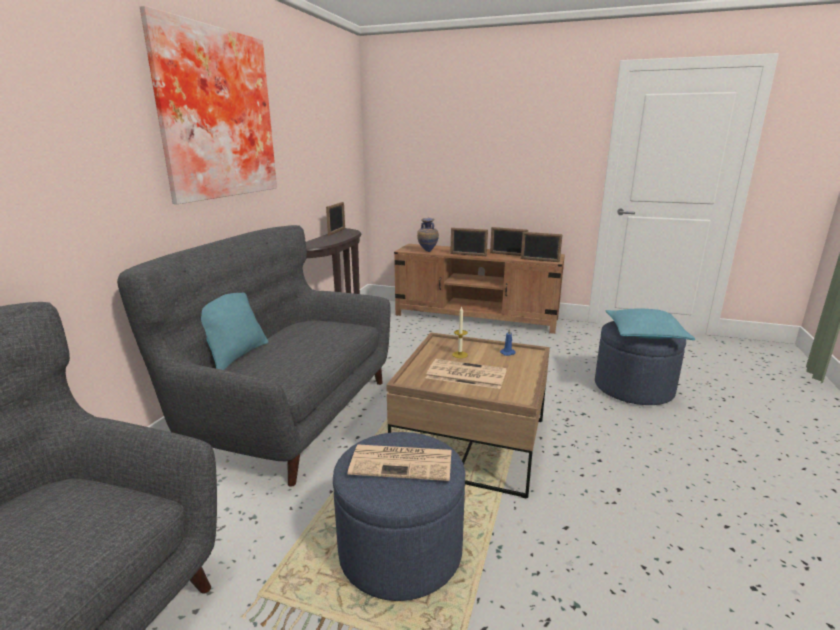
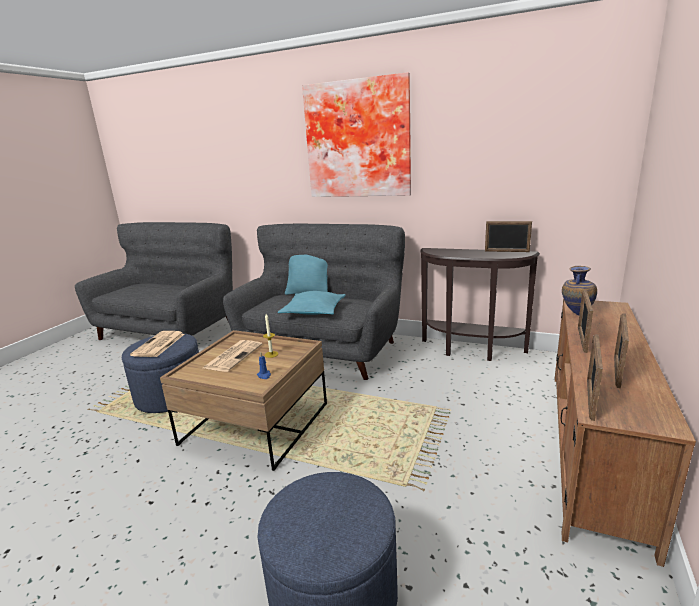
camera: 95 degrees right, 0 degrees up
turquoise pillow [606,308,695,340] -> turquoise pillow moved to [278,291,346,315]

